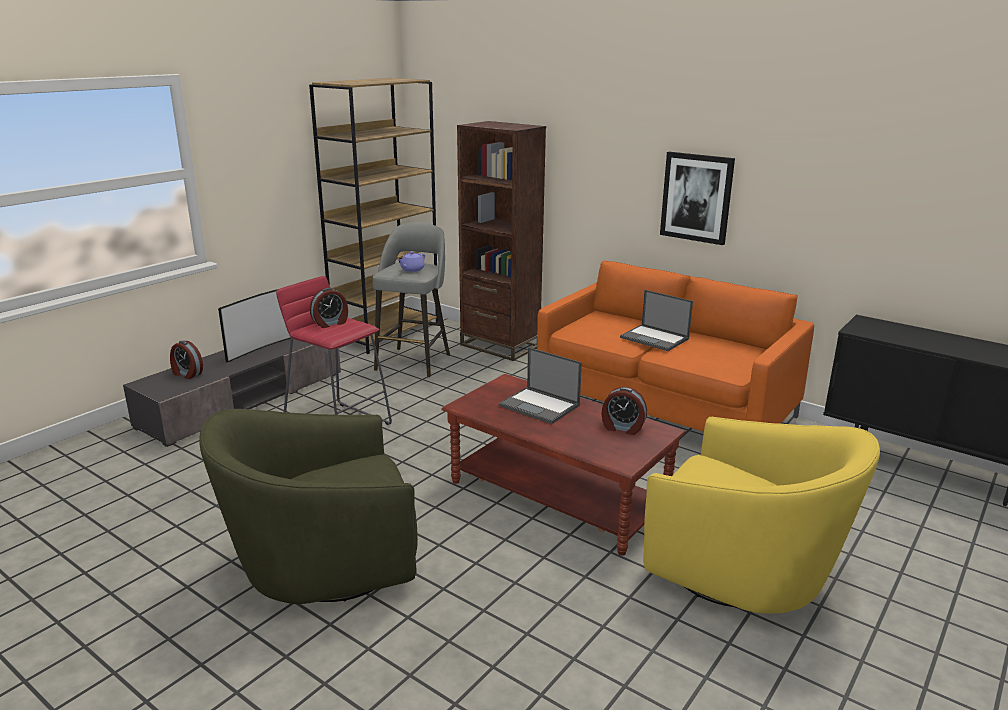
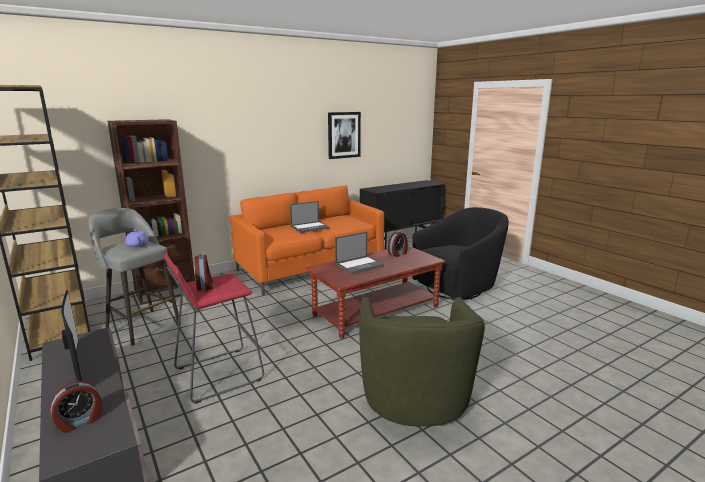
camera: 70 degrees left, 5 degrees down
yellow armchair [643,417,880,613] -> black armchair [412,207,509,300]
picture [660,152,735,245] -> picture moved to [328,112,361,159]

